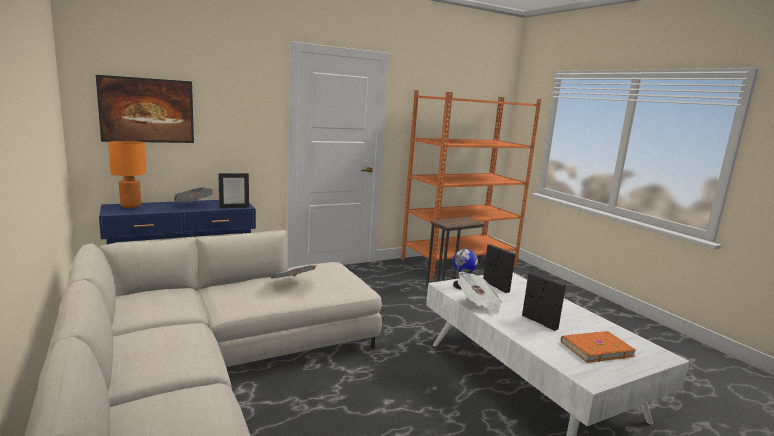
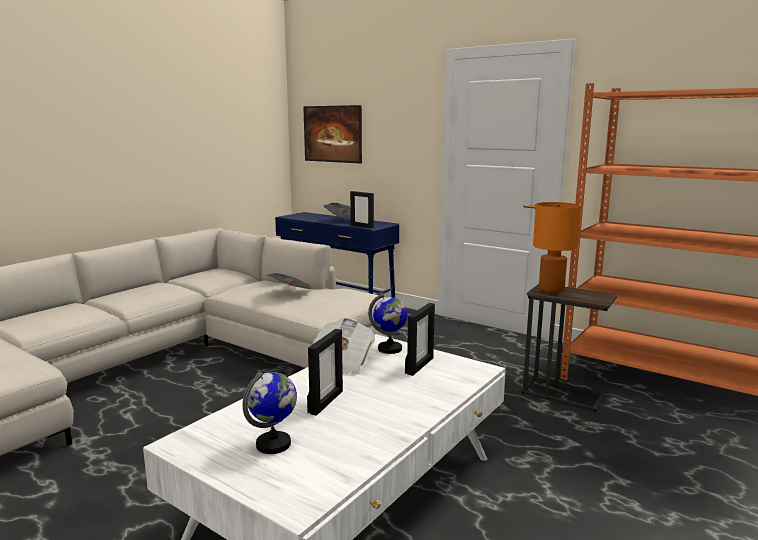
camera: 65 degrees right, 0 degrees up
orange table lamp [108,141,146,208] -> orange table lamp moved to [533,202,581,293]
orange book [561,331,636,363] -> globe [243,371,297,454]

